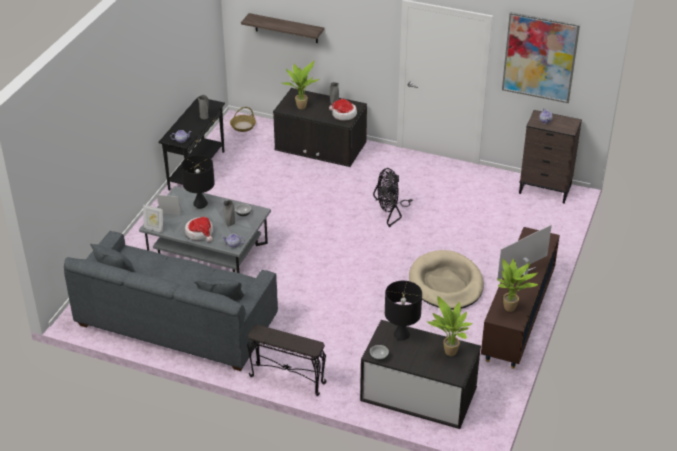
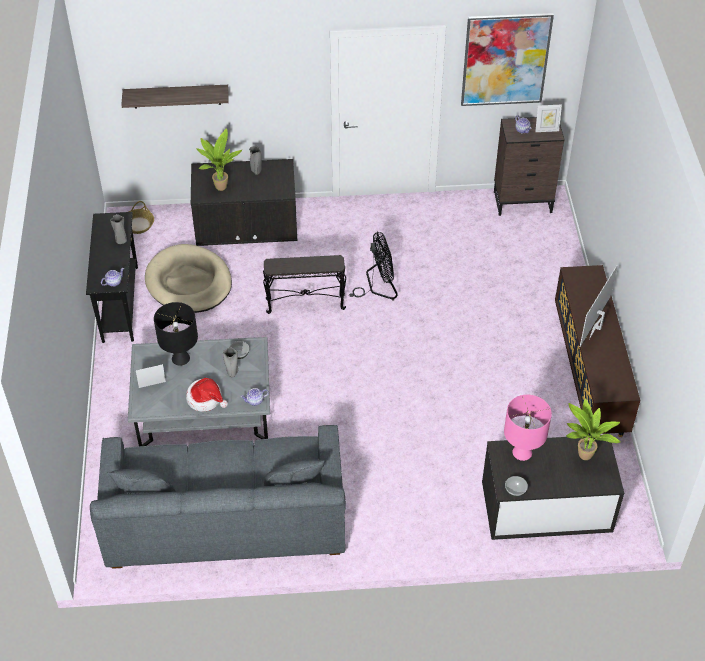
camera: 25 degrees left, 10 degrees up
picture frame [143,204,163,233] -> picture frame moved to [535,105,562,132]
black side table [247,325,326,396] -> black side table moved to [263,255,346,314]
hat [329,99,357,121] -> none
black fan [373,168,413,227] -> black fan turned 150 degrees counterclockwise [348,231,398,301]
black table lamp [385,281,422,341] -> pink table lamp [504,395,552,461]
beige dog bed [409,250,484,310] -> beige dog bed moved to [145,244,232,313]
potted plant [496,259,538,312] -> none

